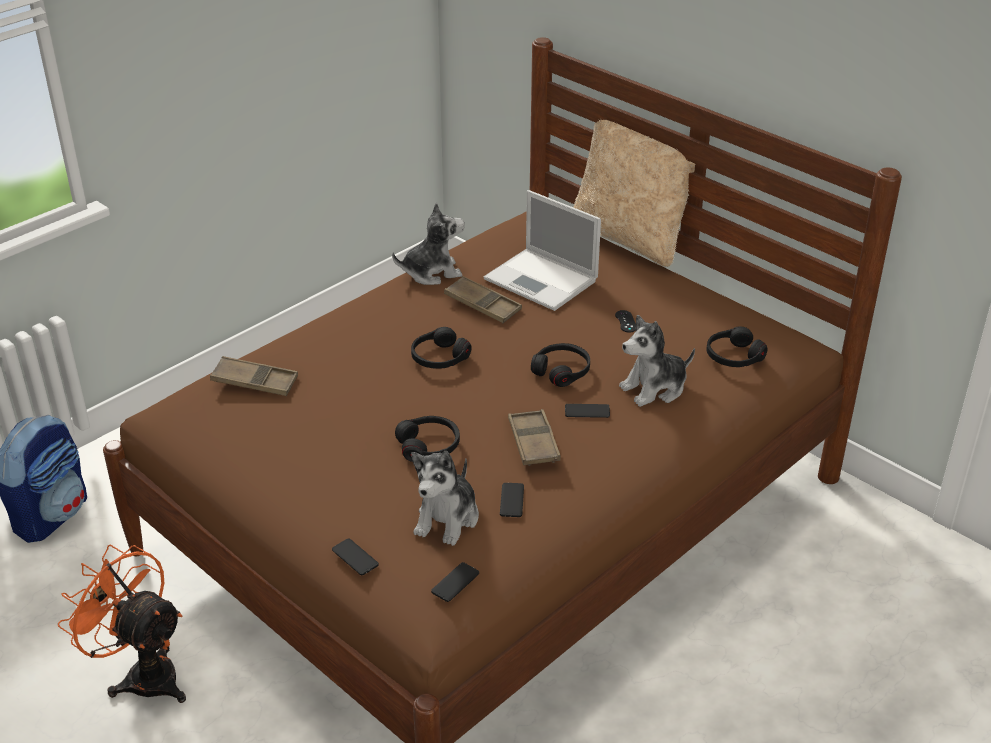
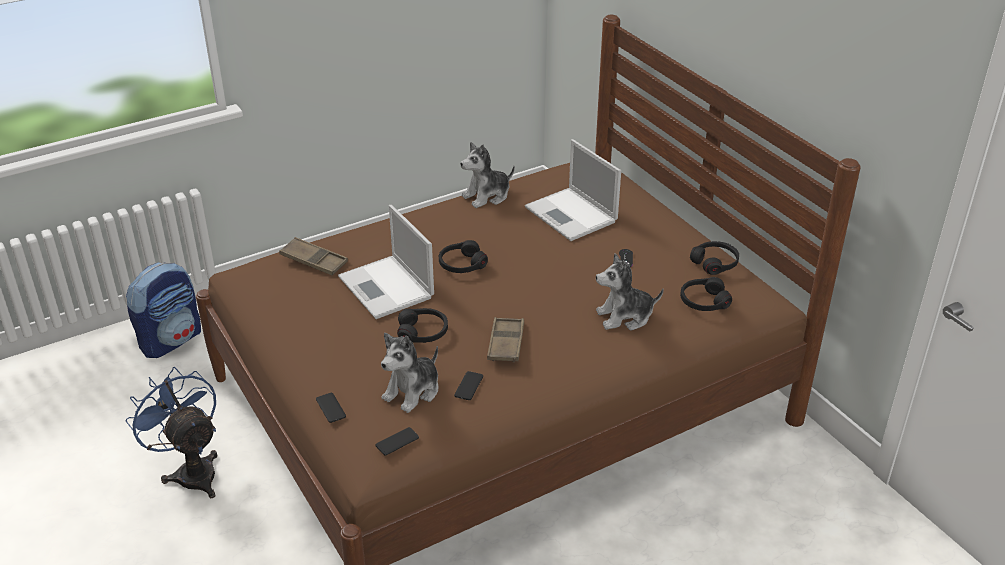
camera: 15 degrees right, 0 degrees up
orange fan [58,544,186,703] -> blue fan [126,367,217,498]
plush toy [392,202,465,285] -> plush toy turned 150 degrees clockwise [460,142,515,208]
brown tray [444,276,522,323] -> none
black headphones [531,343,590,387] -> black headphones moved to [690,241,739,275]
phone [565,404,610,418] -> none
beige pillow [573,119,696,267] -> none
none -> laptop [338,205,434,319]

